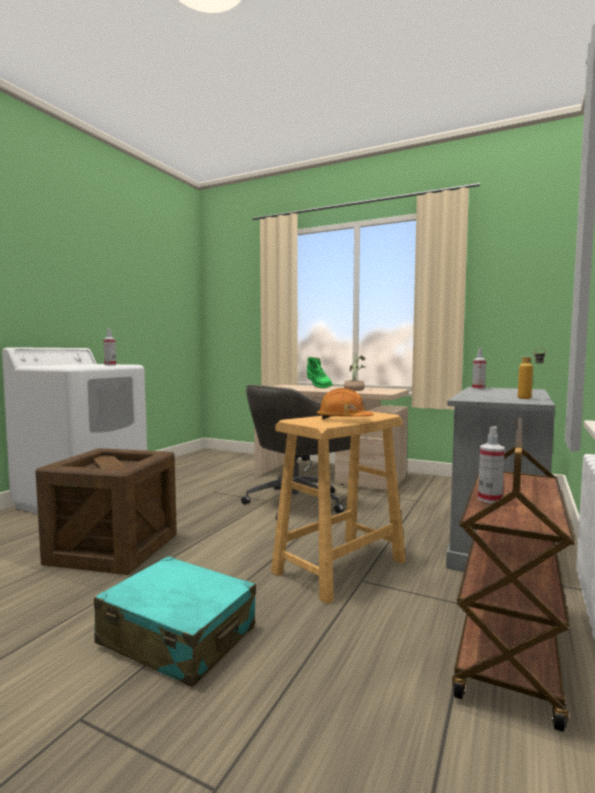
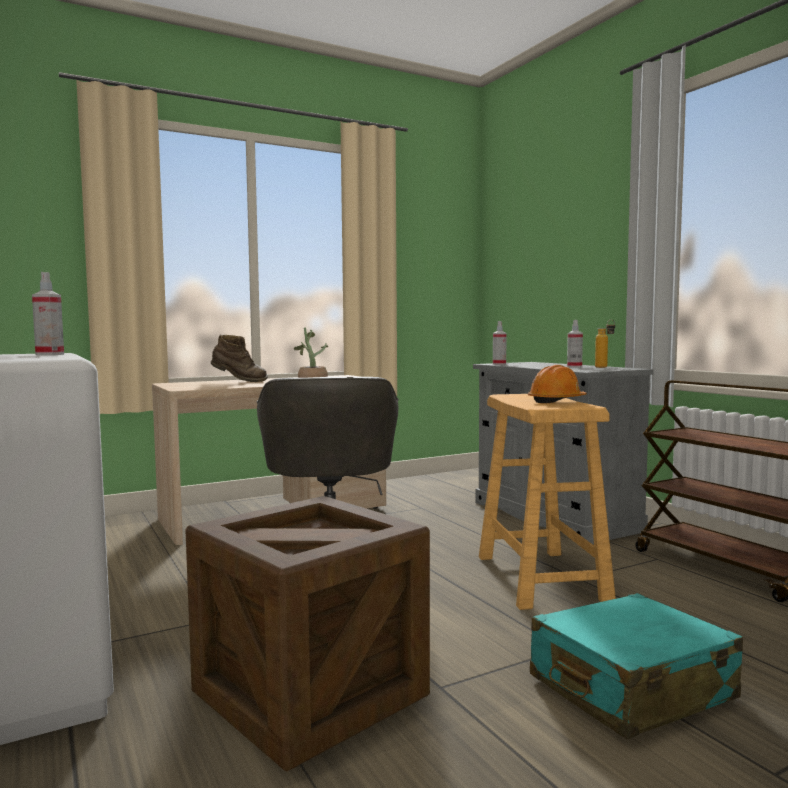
camera: 55 degrees left, 0 degrees up
green boot [307,357,333,388] -> brown boot [211,334,268,382]
spray bottle [478,426,505,503] -> spray bottle moved to [567,320,583,368]

